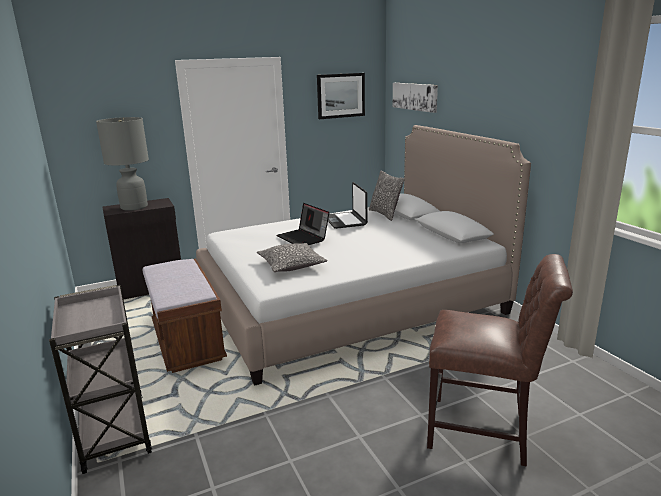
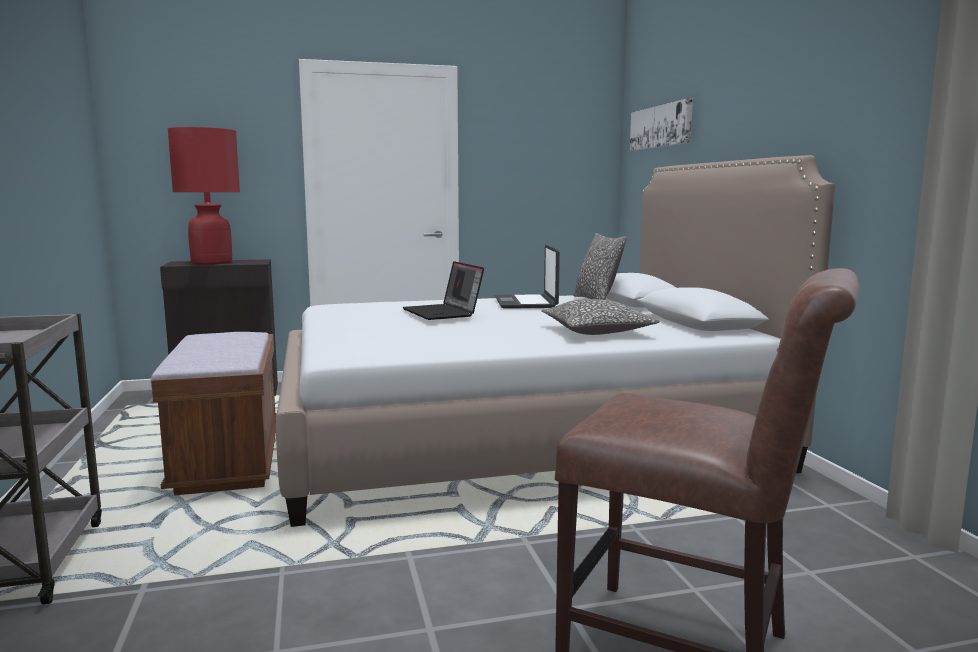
camera: 10 degrees right, 10 degrees down
grey table lamp [96,117,149,211] -> red table lamp [168,127,240,265]
pillow [257,243,328,272] -> pillow moved to [541,299,660,335]
picture [317,73,365,119] -> none

